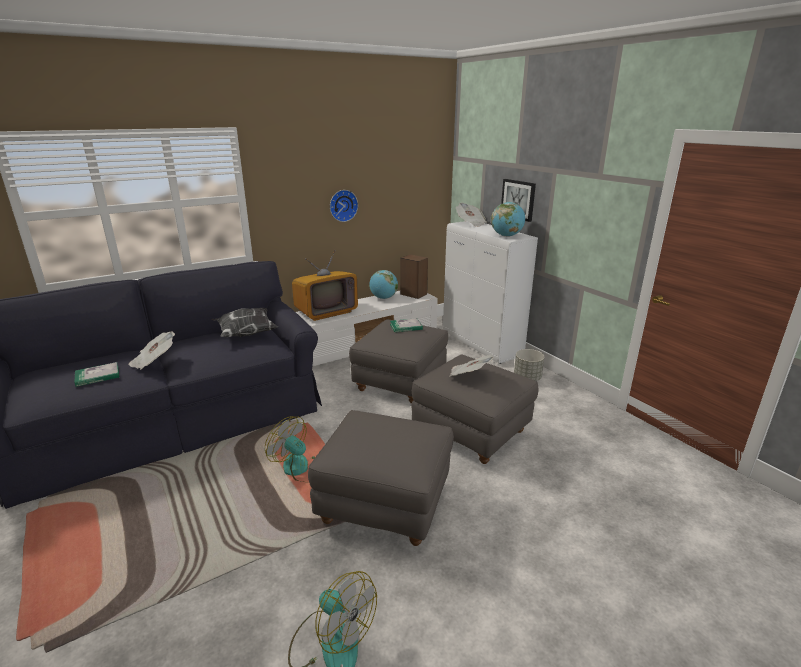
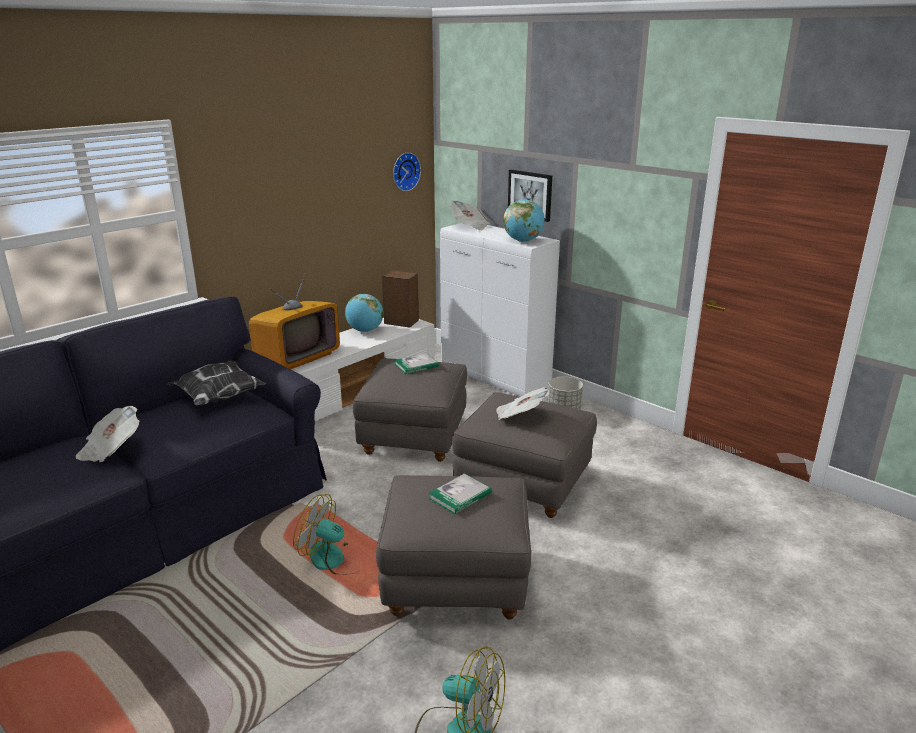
camera: 15 degrees left, 0 degrees up
book [74,362,119,387] -> book moved to [428,473,492,514]
wall clock [330,190,358,222] -> wall clock moved to [393,152,421,191]

